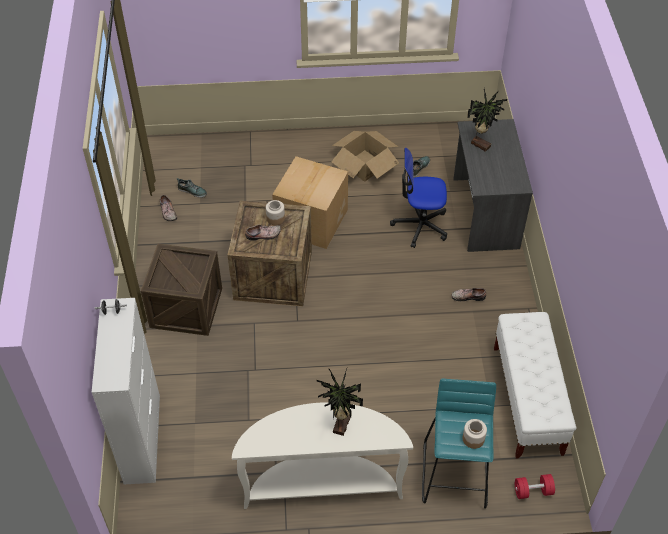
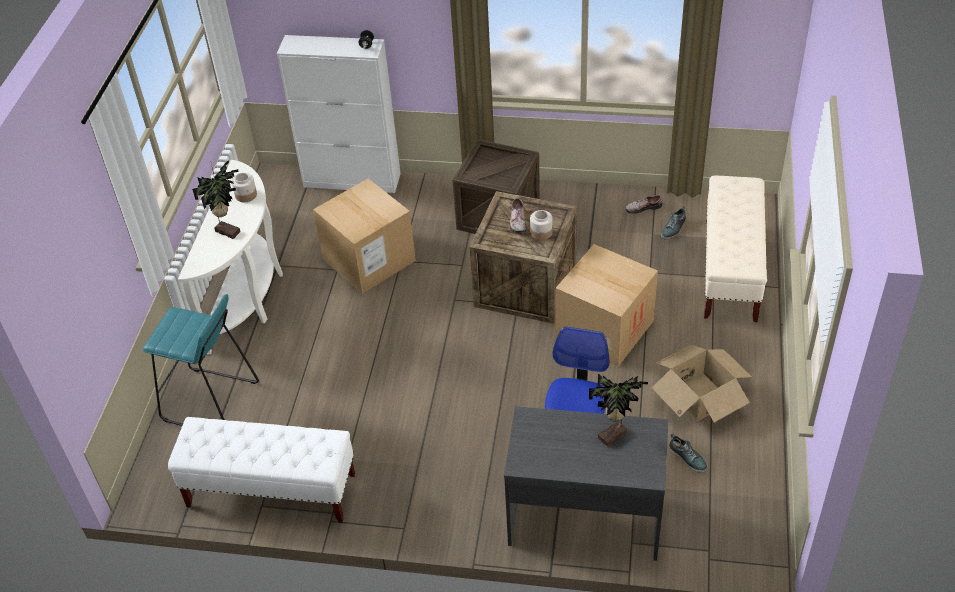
camera: 105 degrees right, 5 degrees down
shoe [452,288,486,301] -> none
jar [462,419,487,449] -> jar moved to [232,173,257,202]
red dumbbell [515,474,555,499] -> none
none -> cardboard box [313,179,416,294]
none -> beige bench [704,176,767,322]

